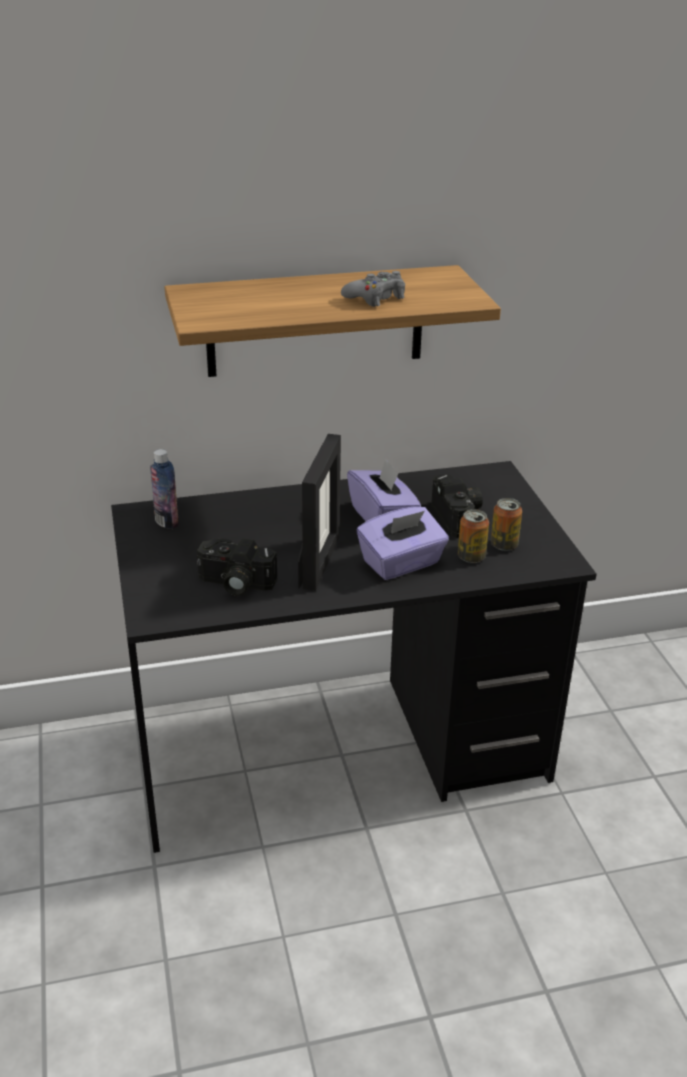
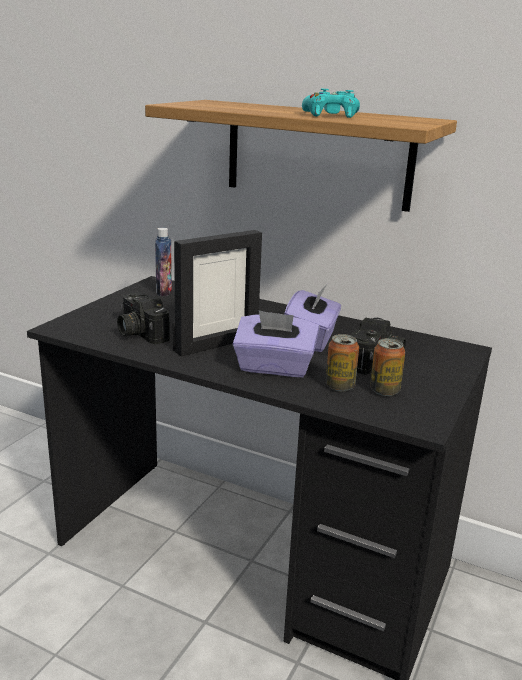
camera: 40 degrees right, 10 degrees down
grey game controller [341,271,405,307] -> turquoise game controller [302,89,360,118]

